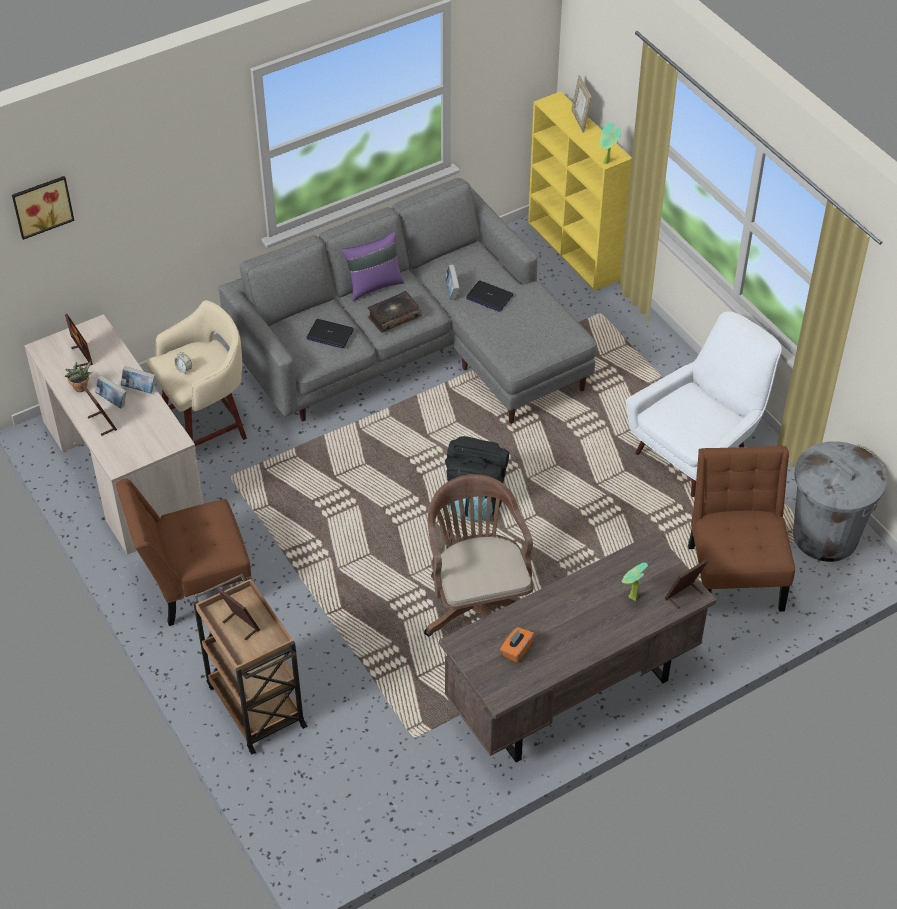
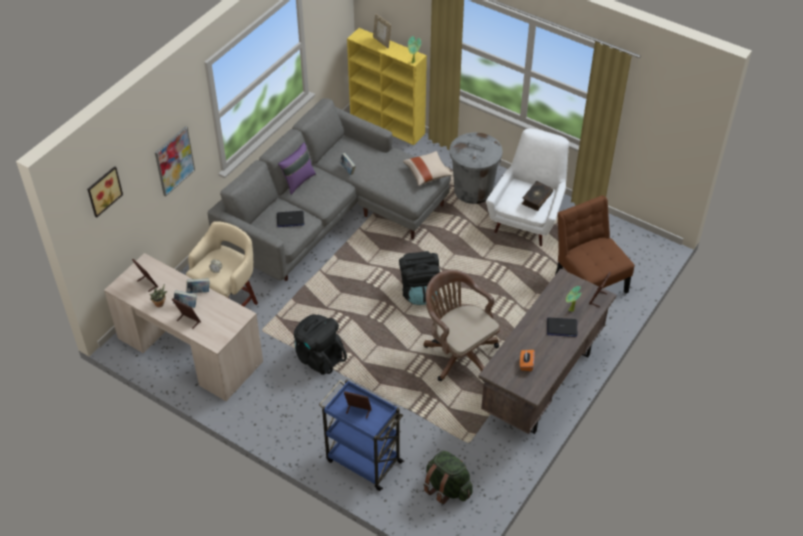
camera: 25 degrees left, 0 degrees up
brown chair [116,479,251,626] -> none
brown cart [193,574,308,754] -> blue cart [319,379,404,491]
book [368,291,422,333] -> book moved to [522,181,553,211]
laptop [466,281,513,312] -> laptop moved to [547,318,577,337]
grey trash can [793,441,887,562] -> grey trash can moved to [449,132,503,204]
none -> picture [155,126,195,197]
none -> black backpack [294,314,347,375]
none -> beige pillow [403,151,453,186]
none -> green backpack [423,451,473,504]

